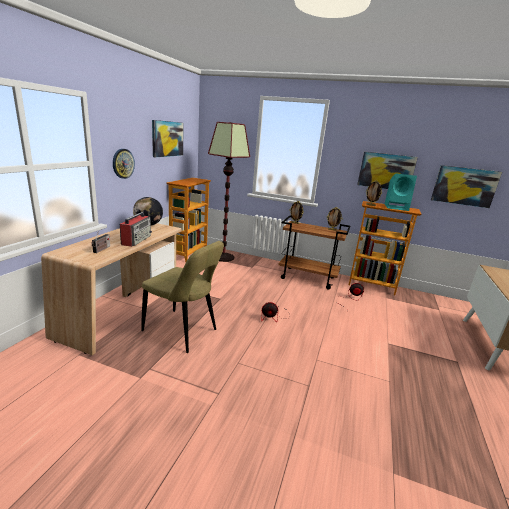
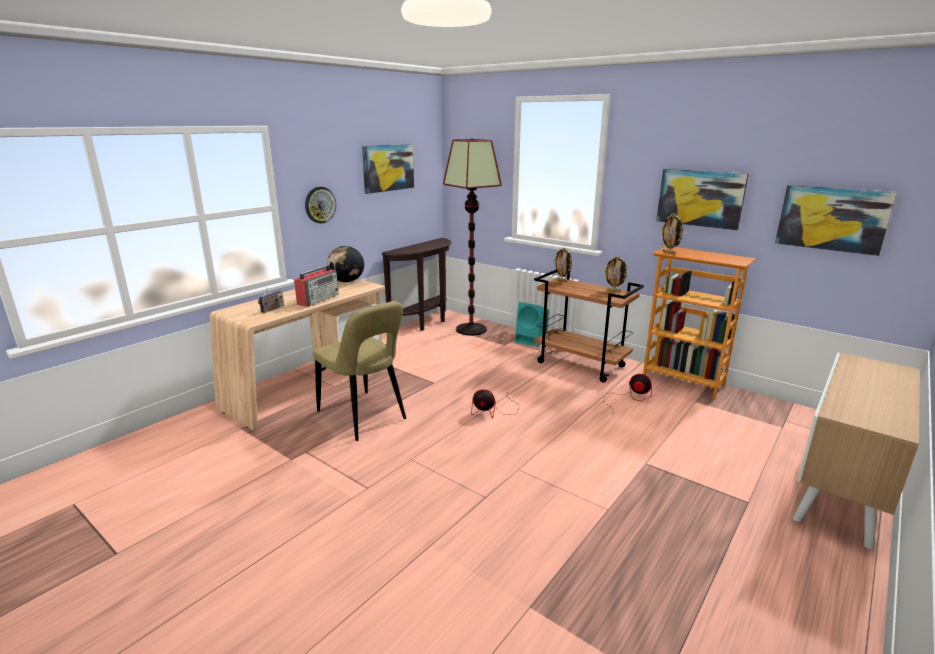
camera: 20 degrees right, 0 degrees up
bookcase [166,178,211,262] -> brown console table [382,238,451,331]
turquoise speaker [385,174,417,211] -> turquoise speaker moved to [515,302,549,347]

